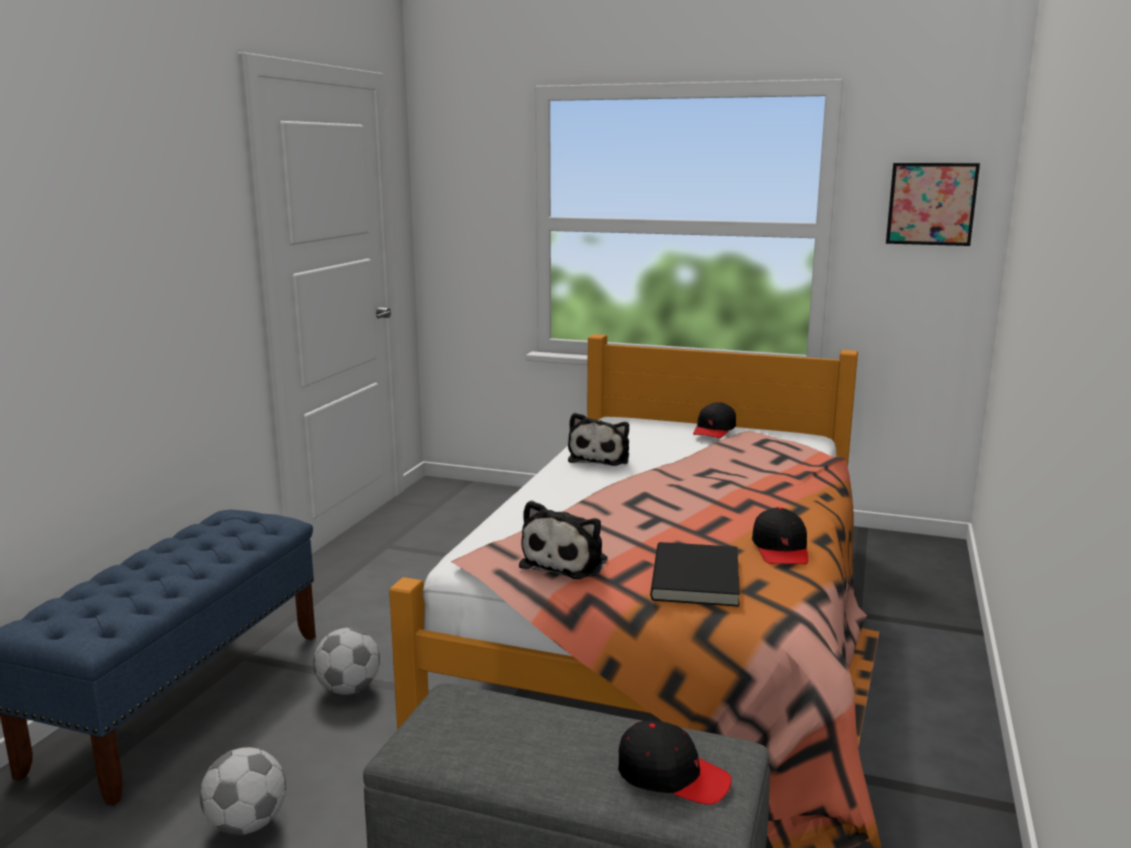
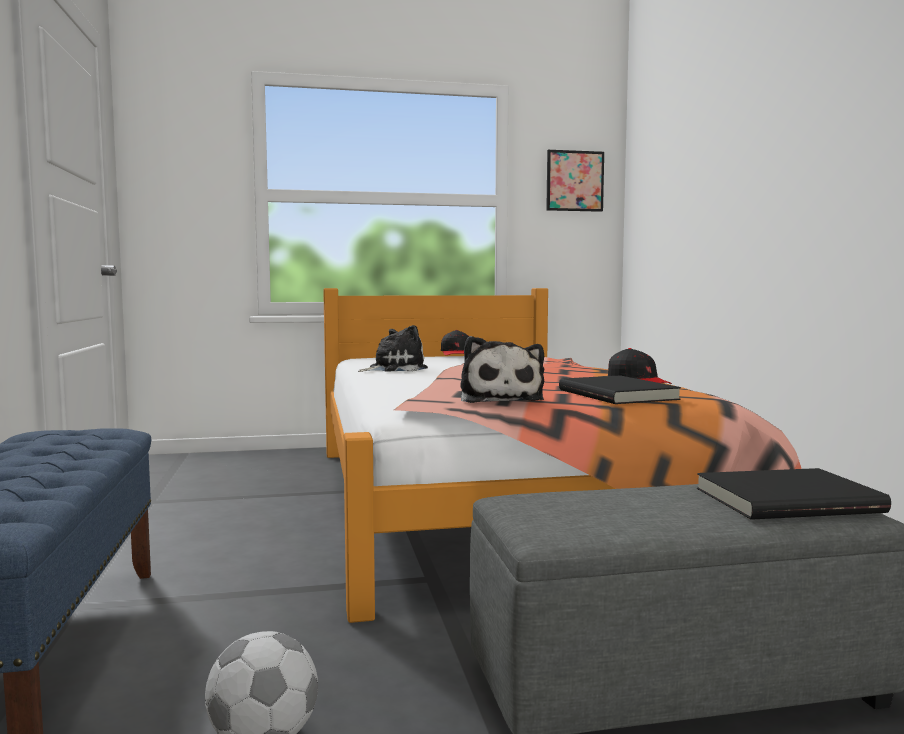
camera: 30 degrees left, 10 degrees down
football [313,628,380,695] -> none
plush toy [568,413,629,466] -> plush toy turned 105 degrees counterclockwise [358,325,428,372]
black cap [618,720,732,805] -> black book [697,468,891,520]

